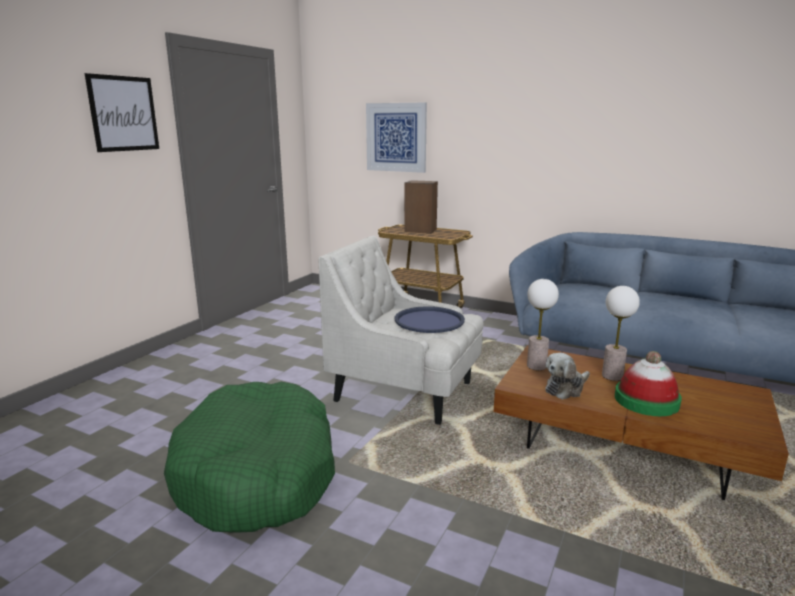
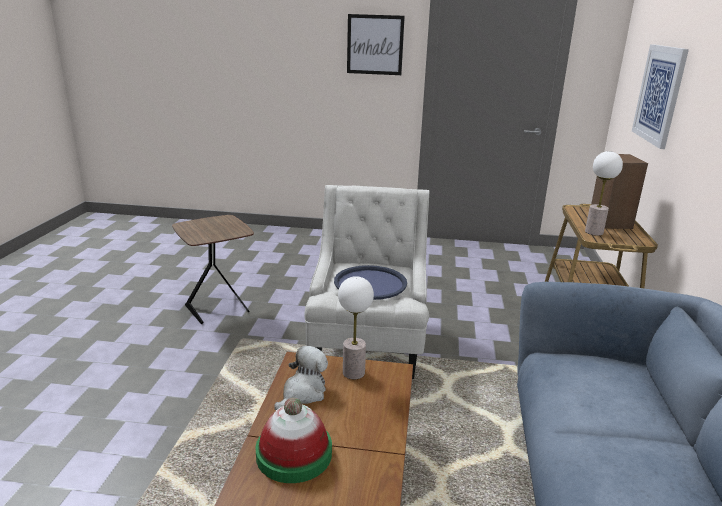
camera: 70 degrees right, 5 degrees up
green dog bed [164,382,335,533] -> brown side table [172,215,254,324]
plush toy [545,353,590,400] -> plush toy turned 90 degrees clockwise [274,346,328,410]
table lamp [602,286,640,381] -> table lamp moved to [585,151,623,236]

